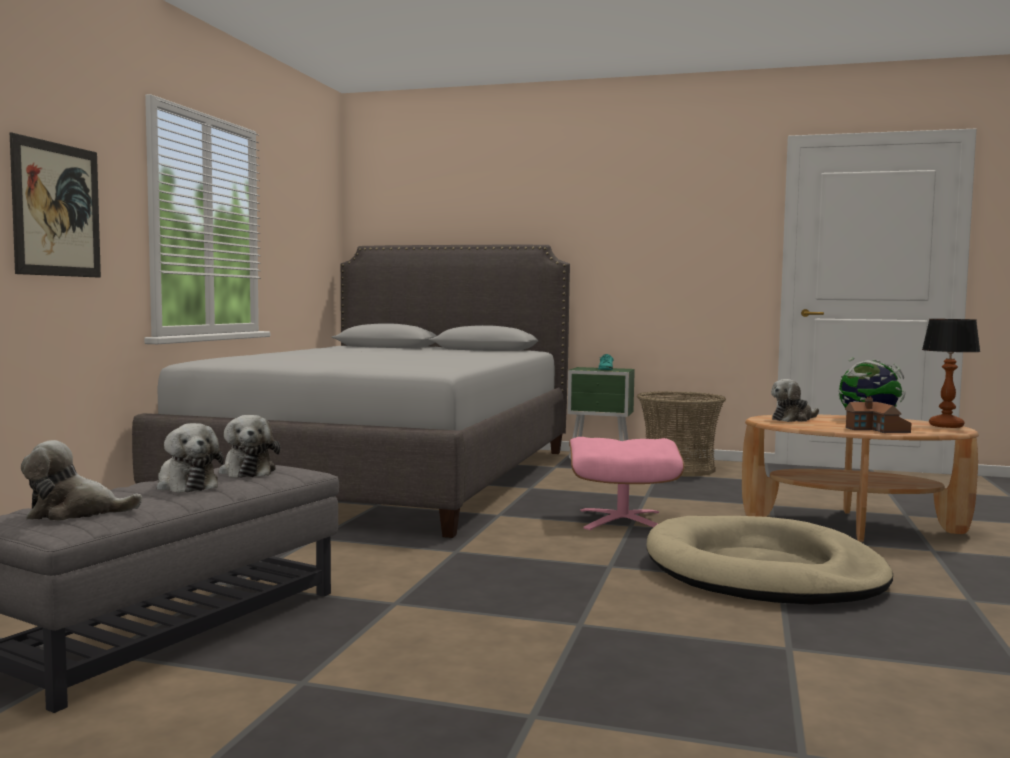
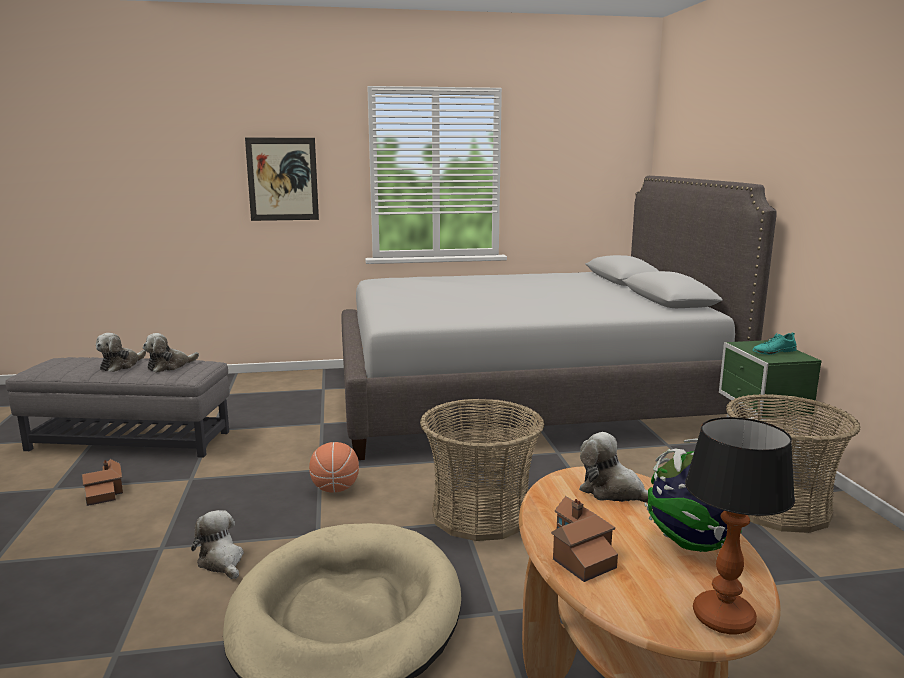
camera: 65 degrees right, 10 degrees up
plush toy [21,440,142,521] -> plush toy moved to [191,510,244,579]
pink ottoman [569,437,684,530] -> basket [420,399,544,541]
none -> toy house [82,459,123,506]
none -> basketball [309,442,359,493]

